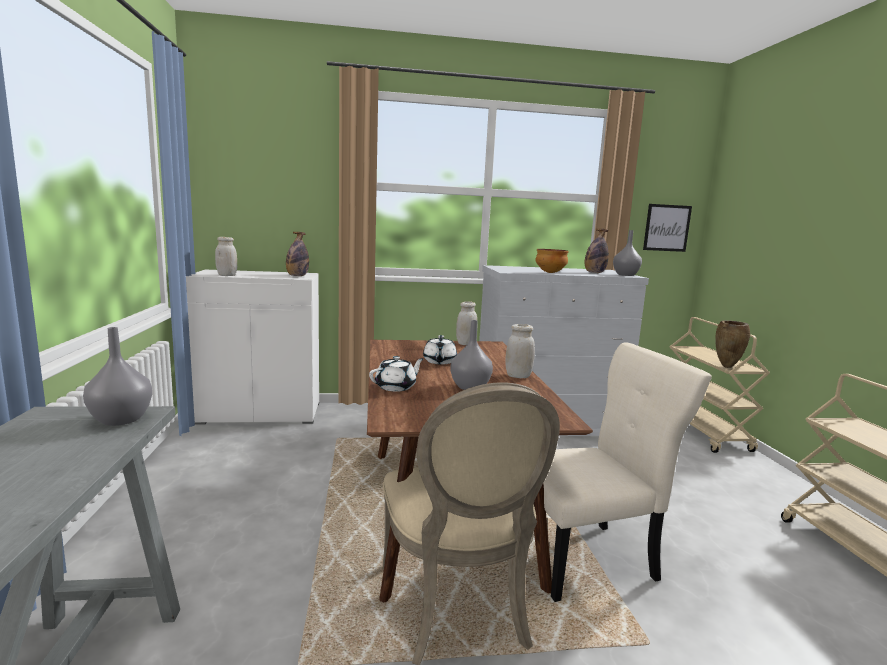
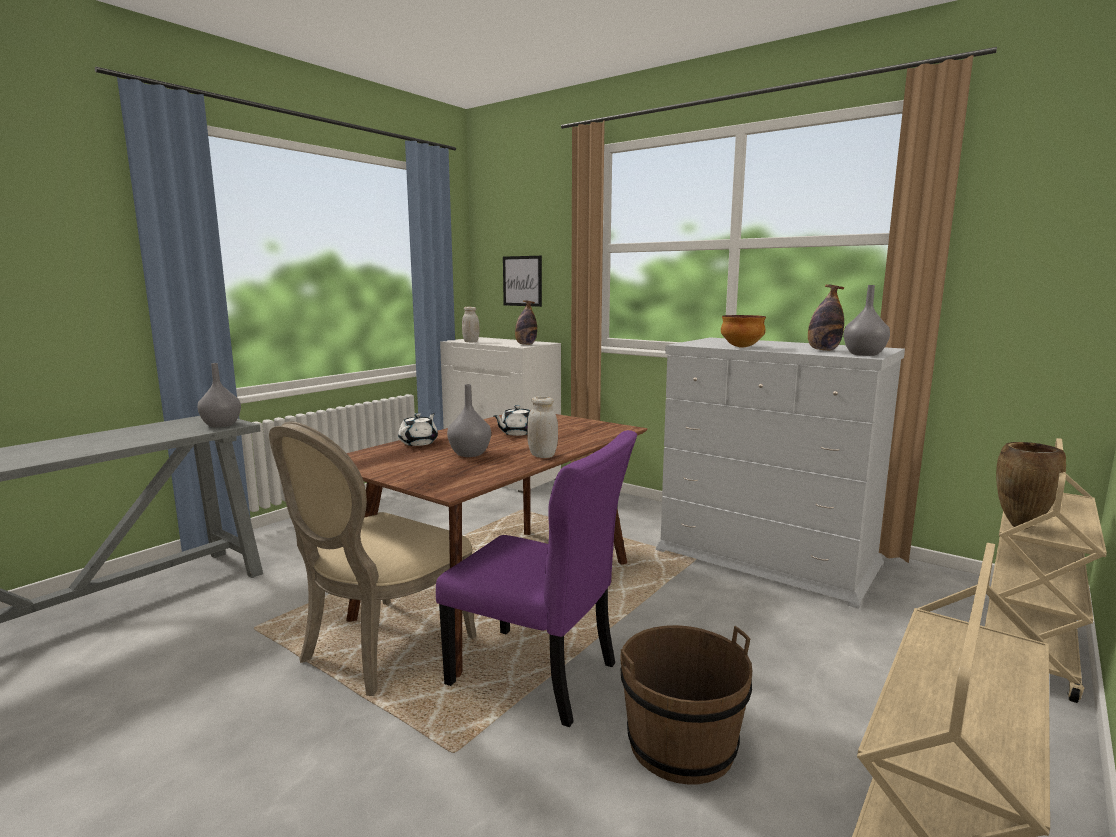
camera: 45 degrees right, 0 degrees up
white teapot [369,356,424,392] -> white teapot turned 75 degrees counterclockwise [398,413,438,446]
white jar [456,301,478,345] -> none
beige chair [543,343,712,602] -> purple chair [436,430,637,727]
picture [643,204,692,252] -> picture moved to [503,256,542,307]
none -> brown bucket [620,625,752,785]

